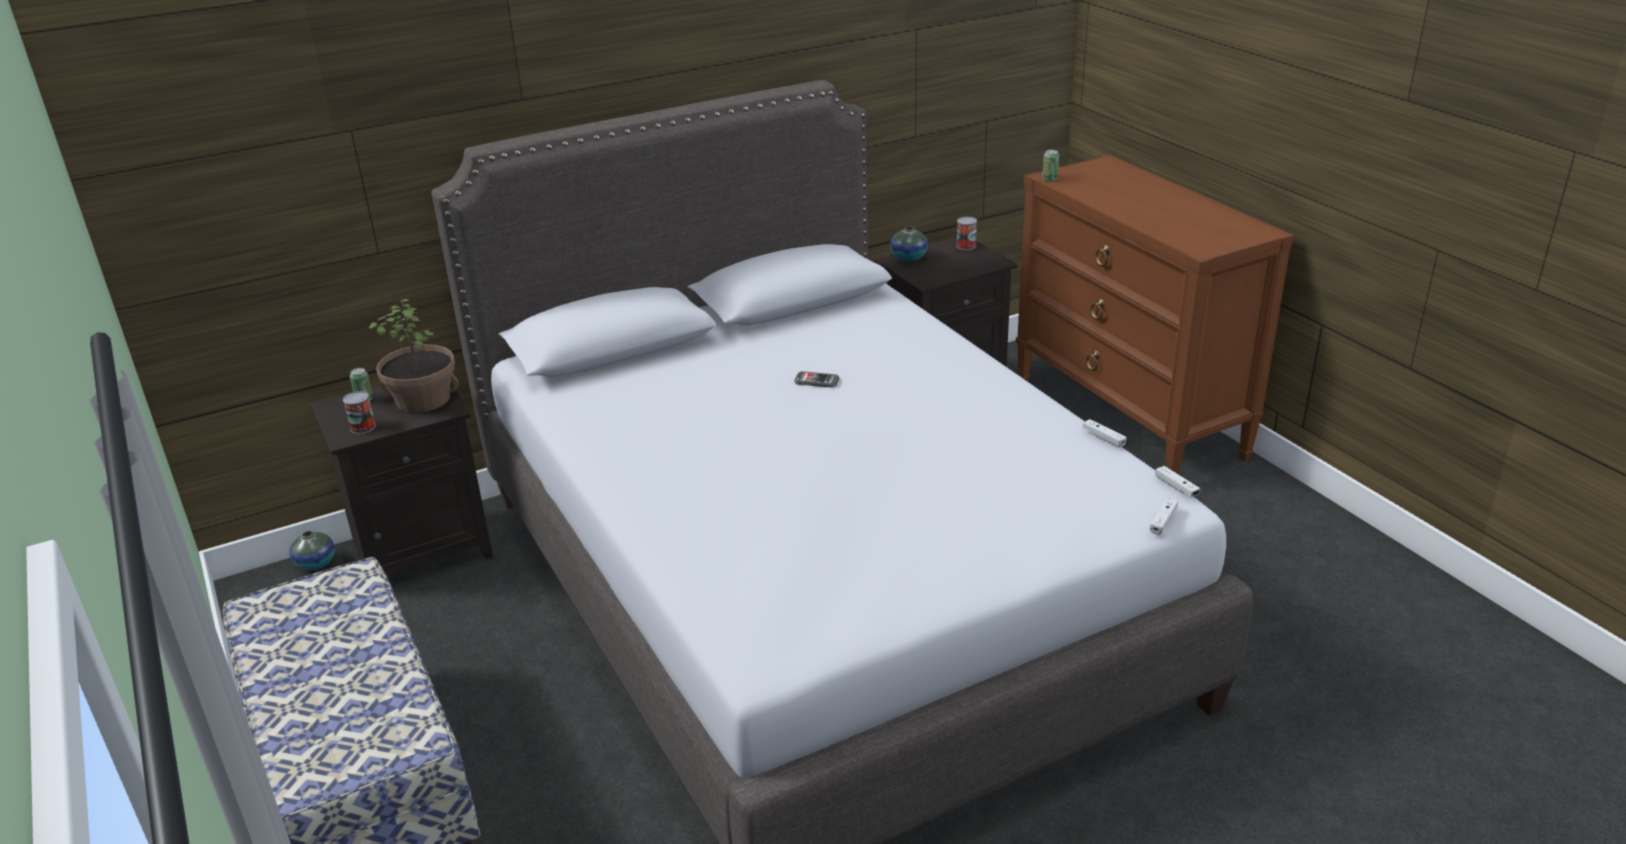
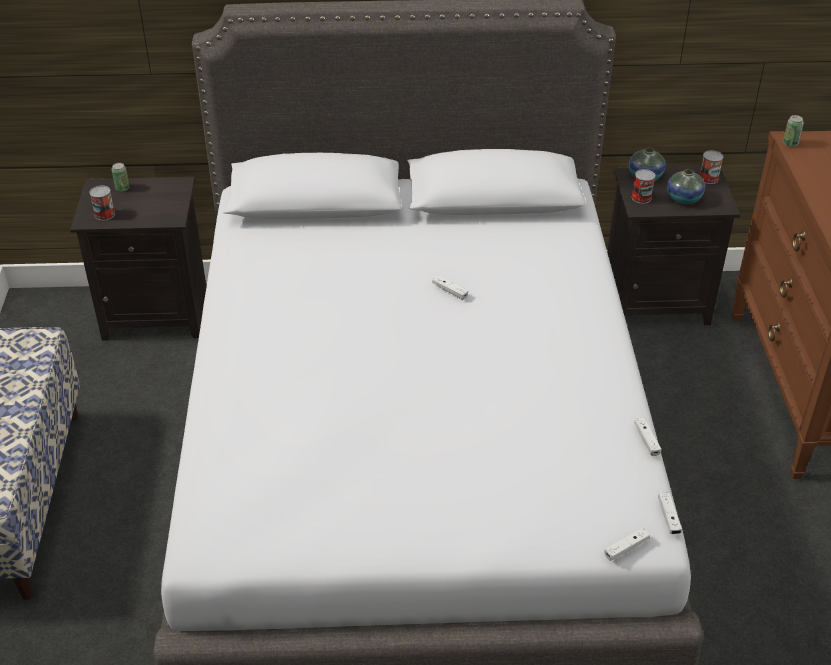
camera: 25 degrees right, 10 degrees up
vase [289,531,335,570] -> vase moved to [667,169,705,204]
potted plant [369,299,459,413] -> none
phone [794,371,839,388] -> white game controller [432,275,468,300]
none -> can [632,169,655,204]

